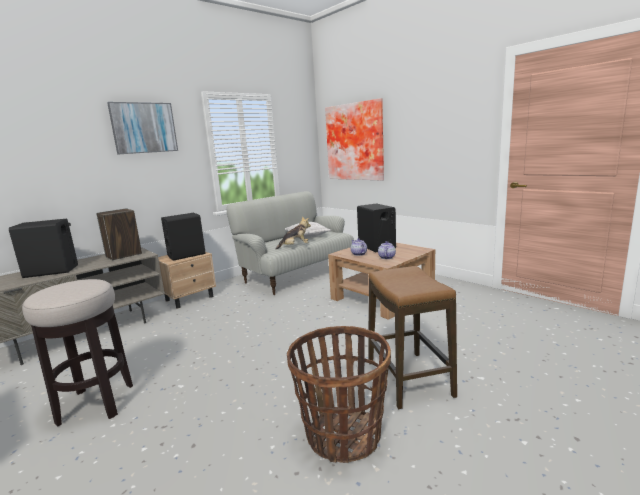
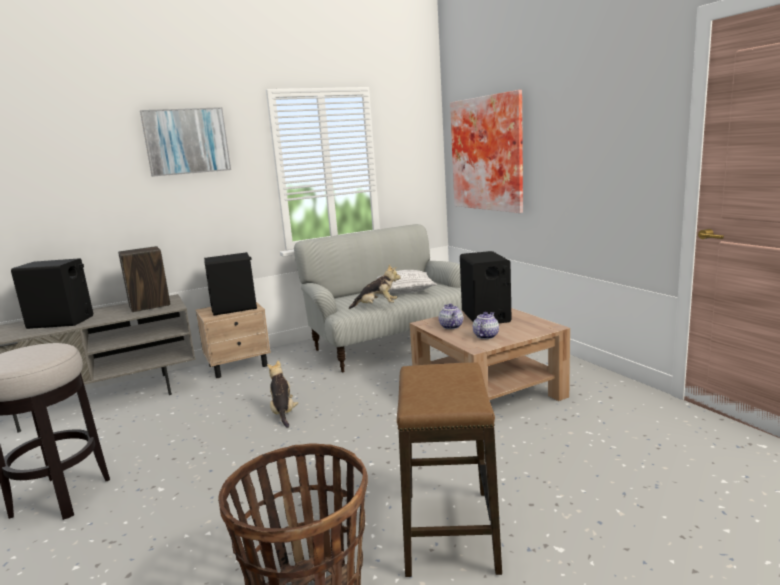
camera: 15 degrees right, 0 degrees up
none -> plush toy [267,361,298,428]

